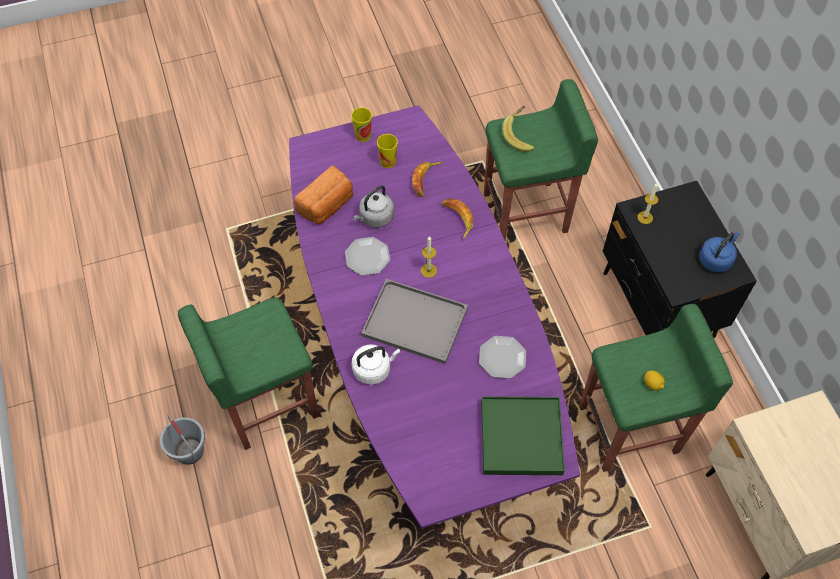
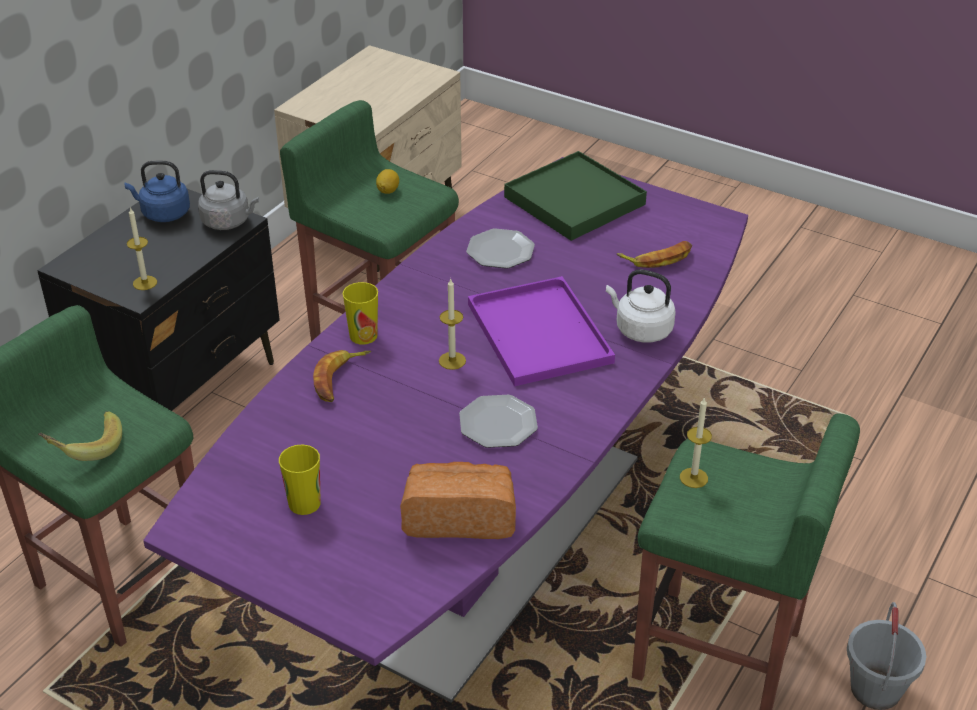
camera: 130 degrees left, 20 degrees down
cup [351,107,372,142] -> cup moved to [343,282,378,345]
grey kettle [353,185,394,228] -> grey kettle moved to [198,170,259,230]
grey tray [361,279,468,364] -> purple tray [468,276,615,386]
banana [412,162,443,197] -> banana moved to [617,241,692,268]
none -> candle [680,397,712,488]

